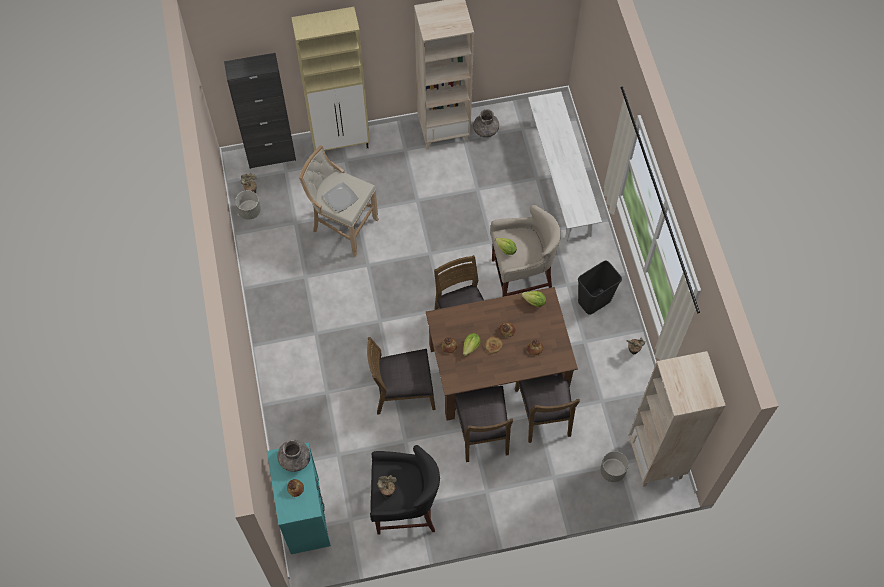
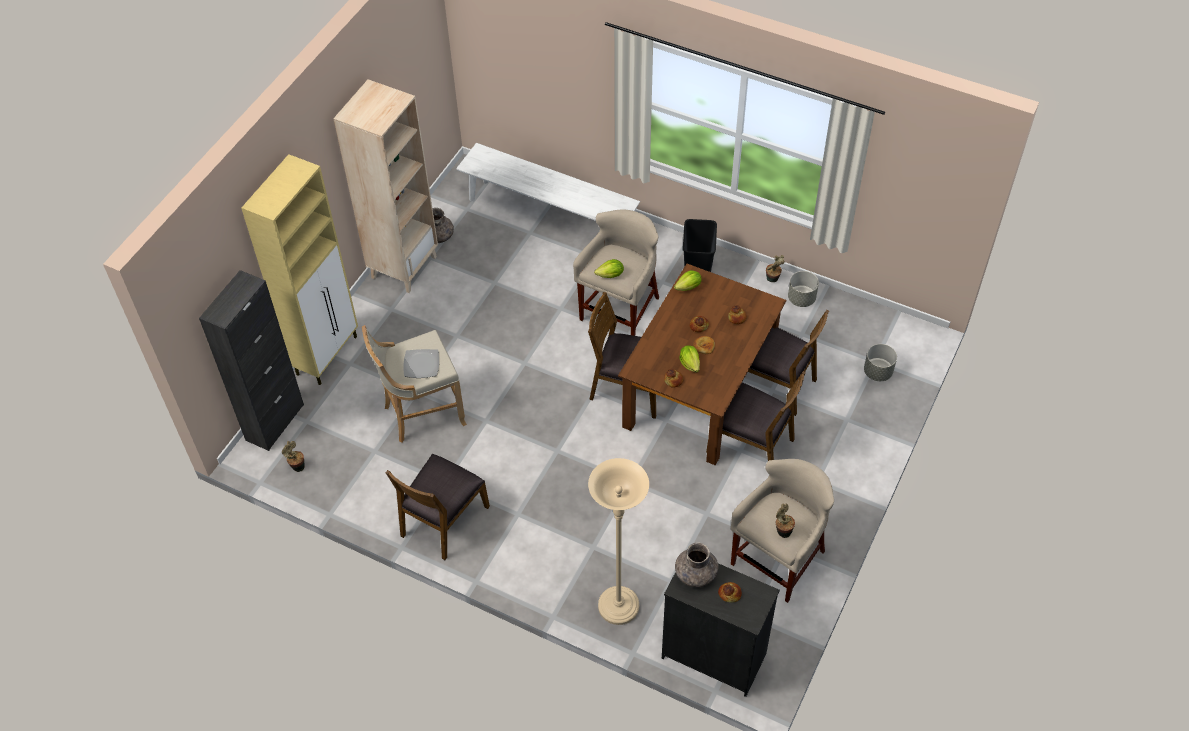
camera: 50 degrees left, 10 degrees down
grey planter [235,190,261,220] -> grey planter moved to [788,271,819,307]
turquoise dresser [267,443,331,554] -> black dresser [662,563,780,697]
brown chair [367,337,436,415] -> brown chair moved to [386,454,490,560]
black stool [370,445,440,535] -> beige stool [731,459,834,603]
beige bookcase [629,351,726,487] -> none
none -> beige floor lamp [588,458,649,625]

